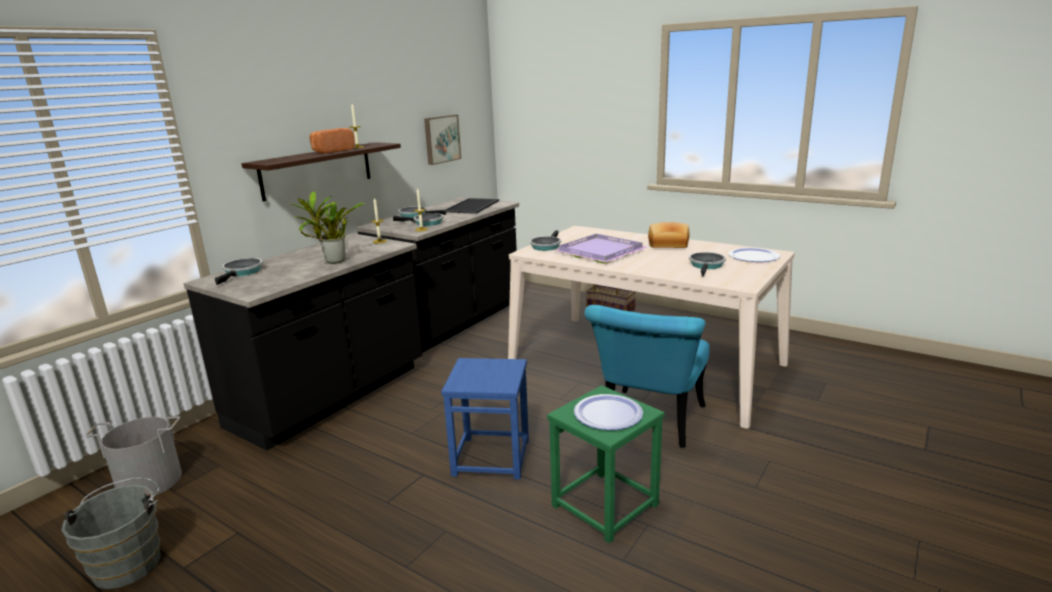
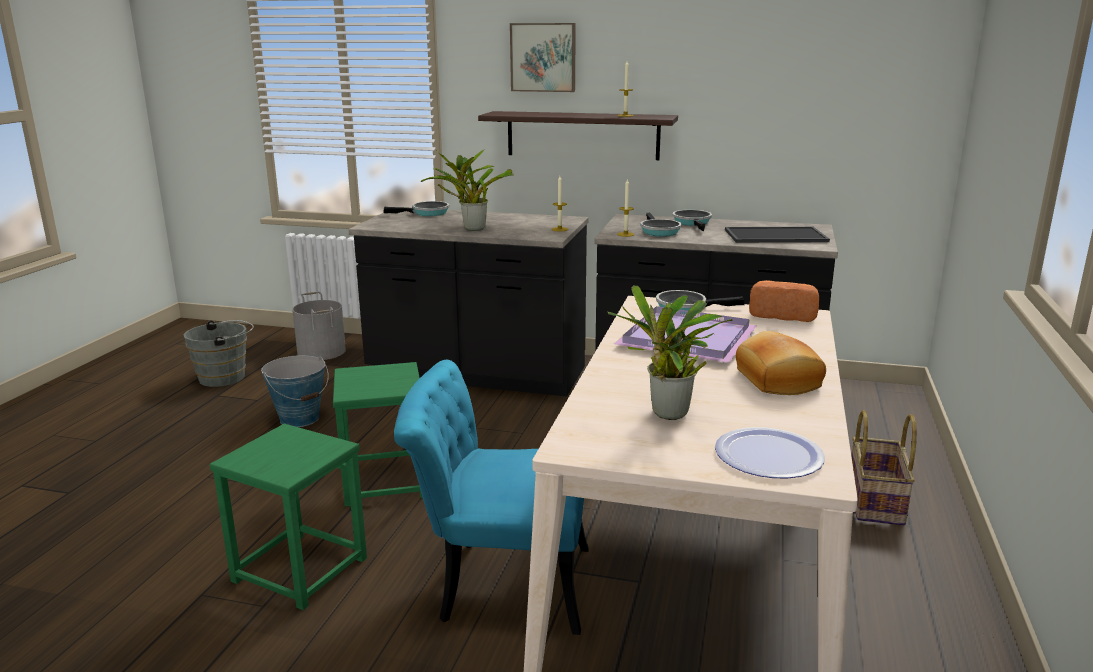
camera: 70 degrees right, 0 degrees up
bread [310,128,355,154] -> bread moved to [749,280,819,322]
picture [424,115,461,165] -> picture moved to [510,23,576,92]
blue stool [441,358,529,480] -> green stool [333,362,423,507]
plate [574,394,643,430] -> none
frying pan [689,252,726,277] -> potted plant [608,285,733,420]
none -> bucket [261,355,329,427]

